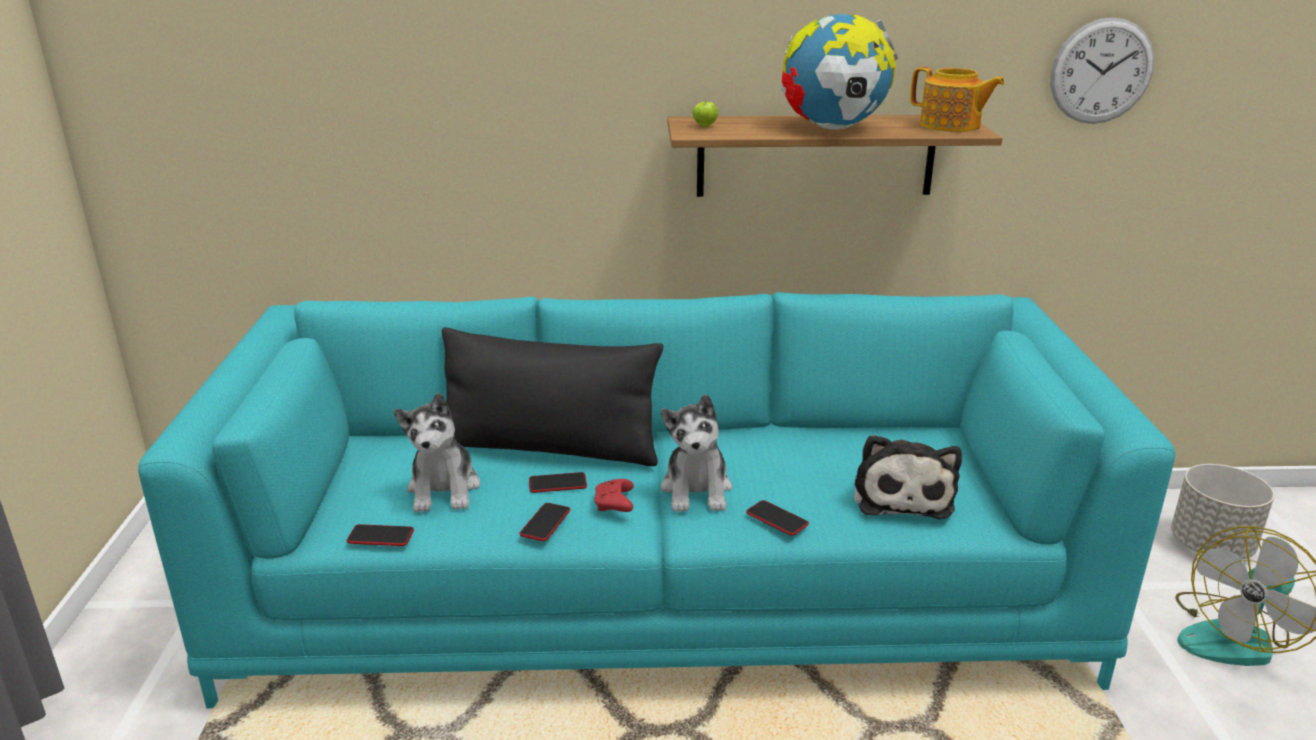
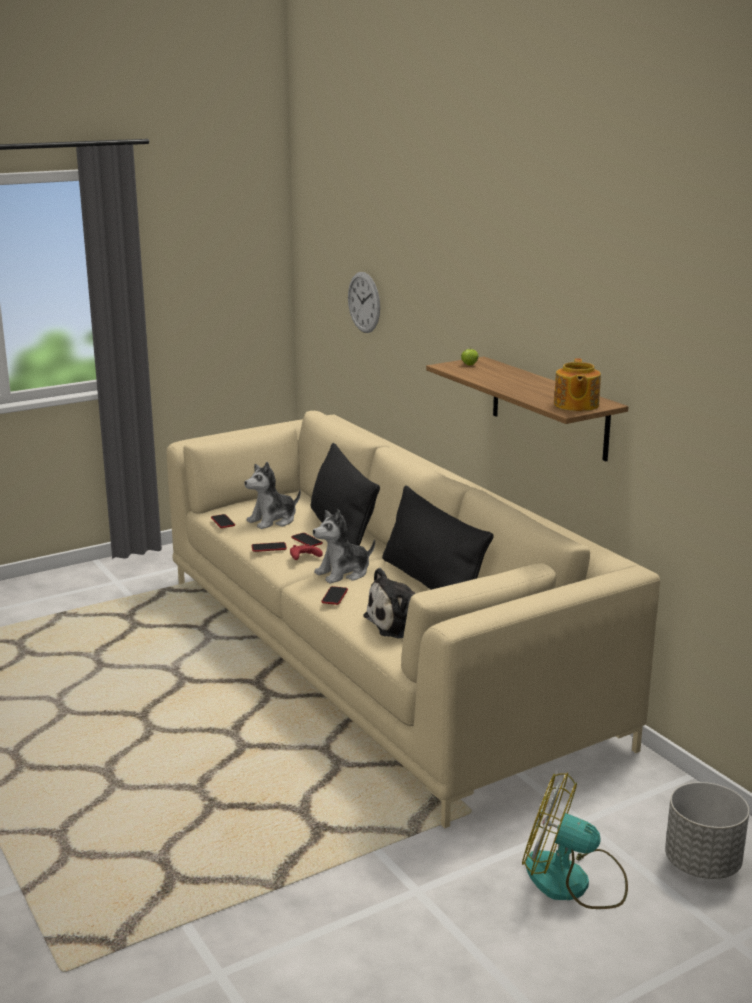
camera: 60 degrees right, 5 degrees down
turquoise sofa [138,292,1175,708] -> beige sofa [167,411,660,828]
globe [781,14,898,130] -> none
wall clock [1050,17,1154,124] -> wall clock moved to [348,272,380,333]
none -> black pillow [382,485,494,590]

